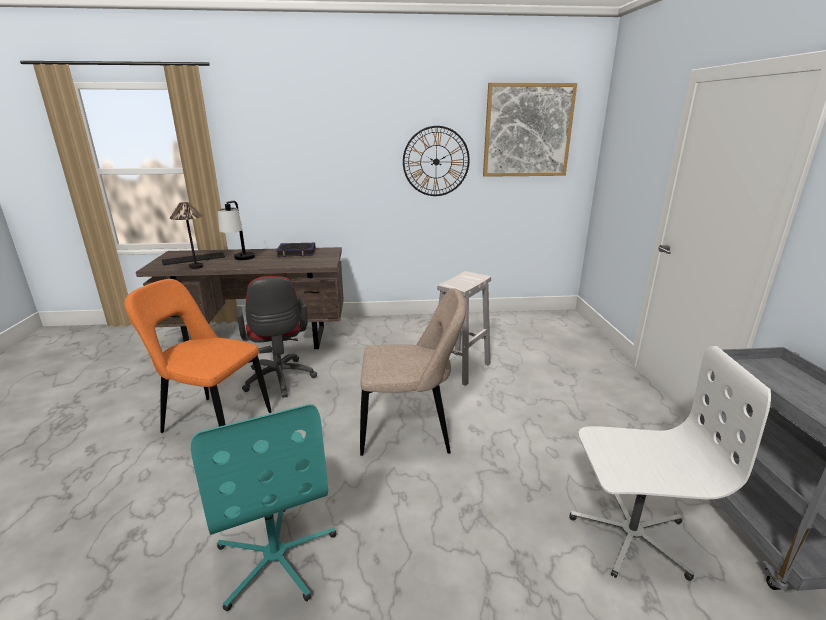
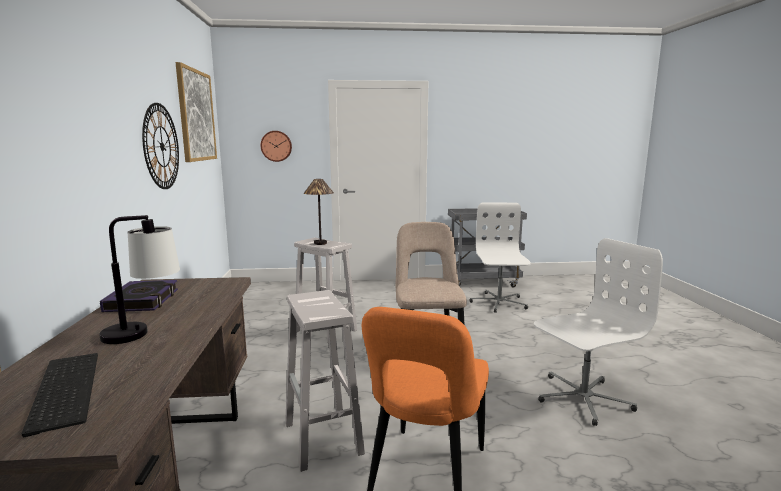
camera: 90 degrees left, 10 degrees down
table lamp [170,202,203,269] -> table lamp moved to [304,179,334,245]
turquoise office chair [191,404,337,611] -> white office chair [534,238,663,426]
red office chair [236,276,317,398] -> white stool [285,290,365,472]
none -> wall clock [261,131,292,162]

